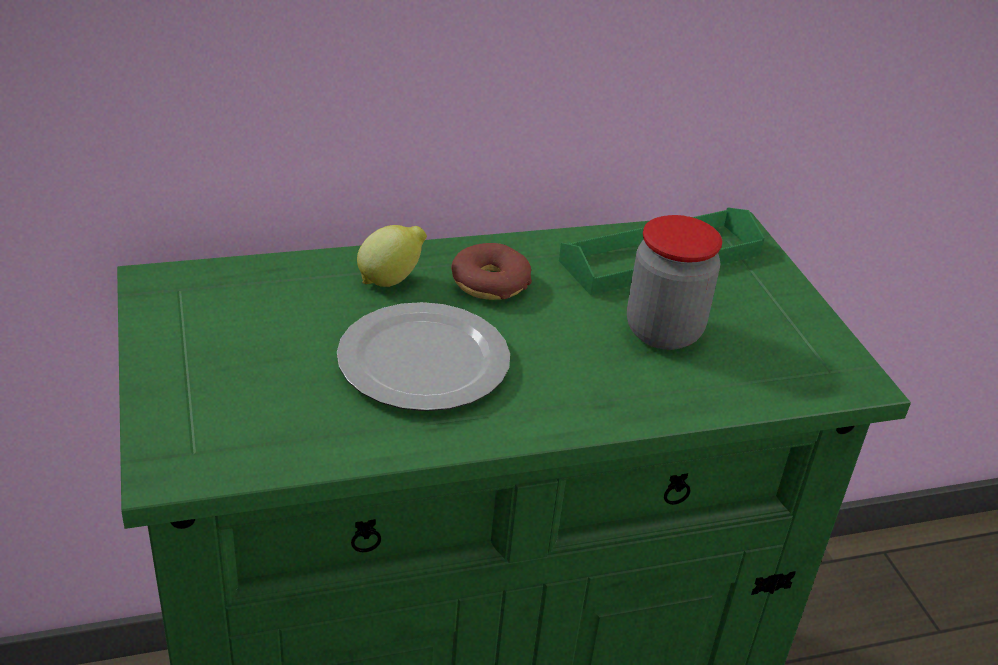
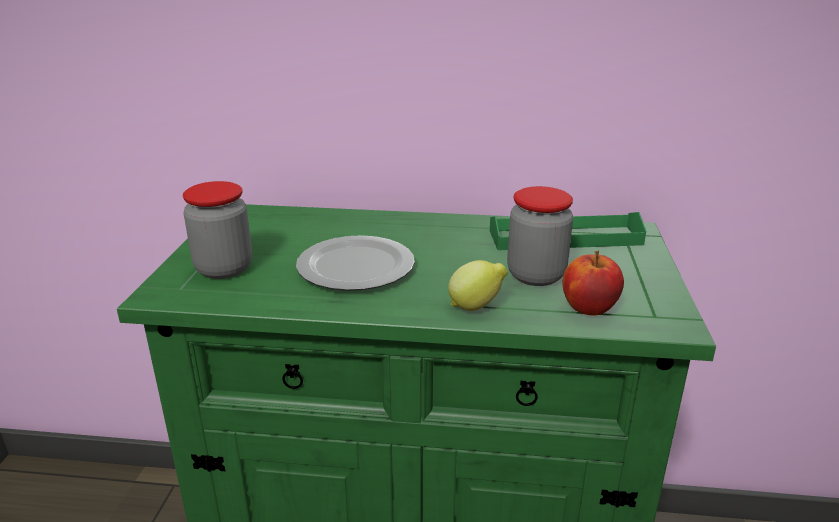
camera: 25 degrees right, 10 degrees down
lemon [357,225,427,287] -> lemon moved to [448,260,508,311]
donut [451,243,532,300] -> none
none -> jar [183,181,252,279]
none -> apple [562,250,624,316]

